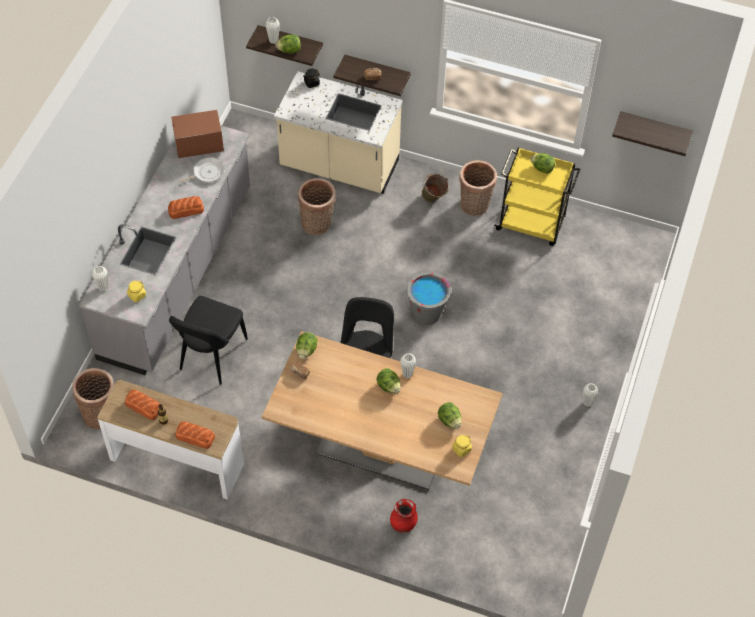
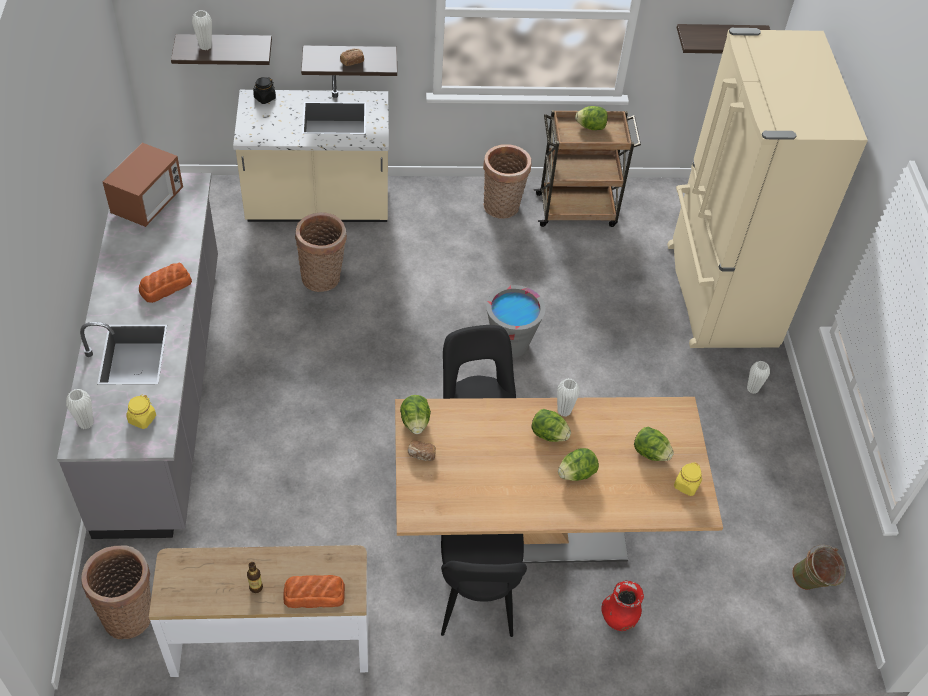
camera: 25 degrees left, 5 degrees down
bread [125,389,159,420] -> none
black chair [169,296,248,385] -> black chair moved to [441,534,527,637]
microwave [171,110,224,158] -> microwave turned 150 degrees clockwise [103,143,183,227]
frying pan [178,157,225,183] -> none
lettuce [276,34,301,54] -> lettuce moved to [558,448,599,481]
green bucket [422,173,449,202] -> green bucket moved to [792,545,846,590]
yellow cart [494,147,580,246] -> brown cart [534,110,641,227]
none -> beige fridge [667,28,868,348]

